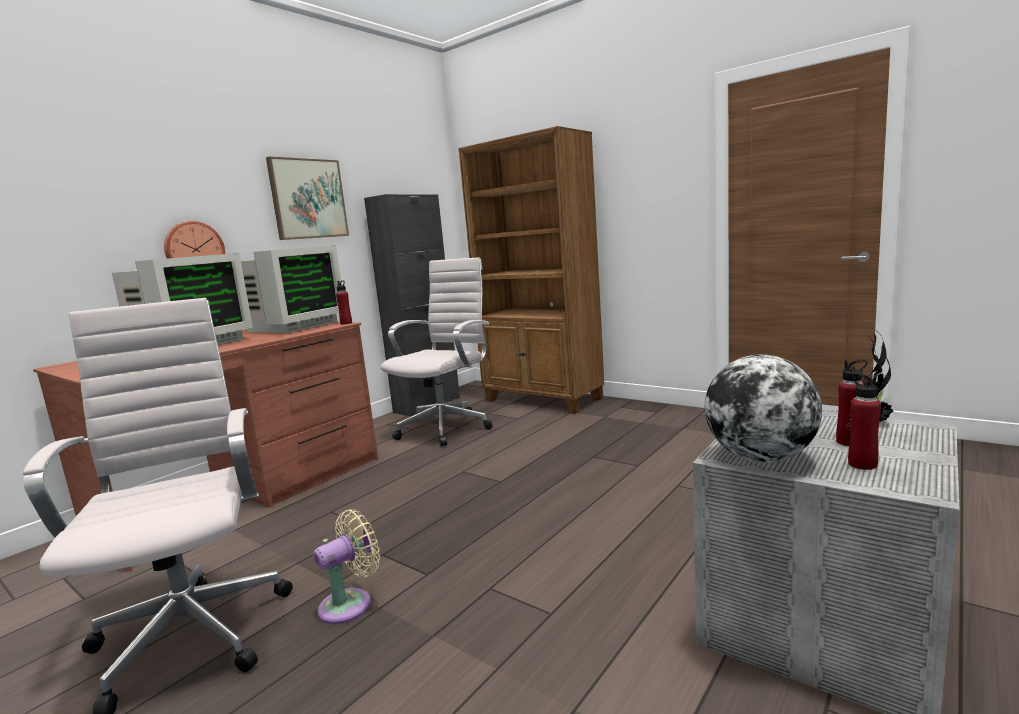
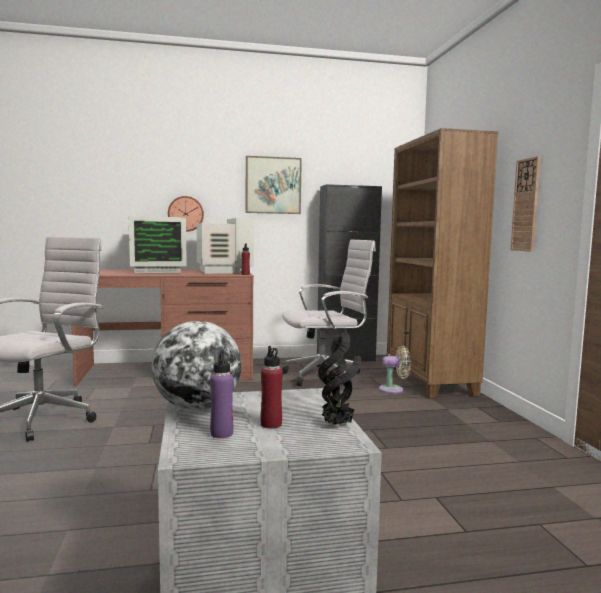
camera: 40 degrees right, 5 degrees down
monitor [241,245,342,333] -> monitor turned 90 degrees counterclockwise [197,218,254,274]
beige fan [313,509,380,624] -> beige fan moved to [379,345,410,394]
red bottle [848,373,881,470] -> purple bottle [210,350,233,438]
none -> wall clock [511,156,540,252]

